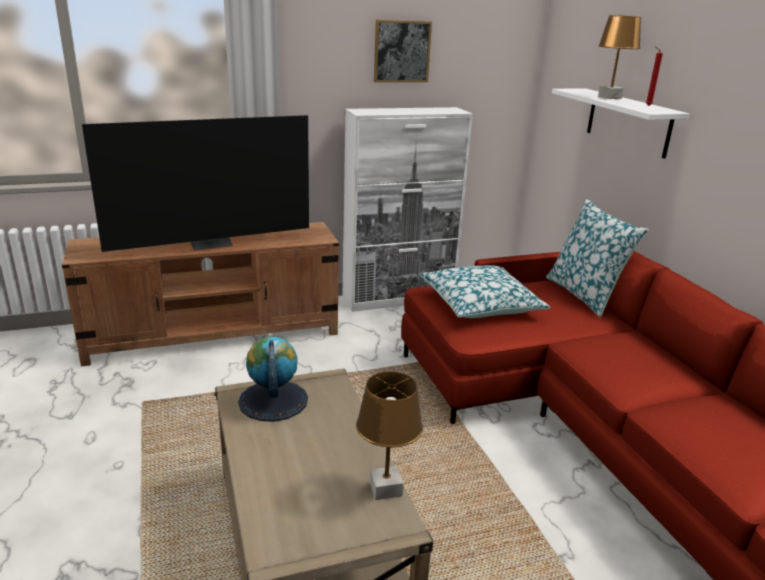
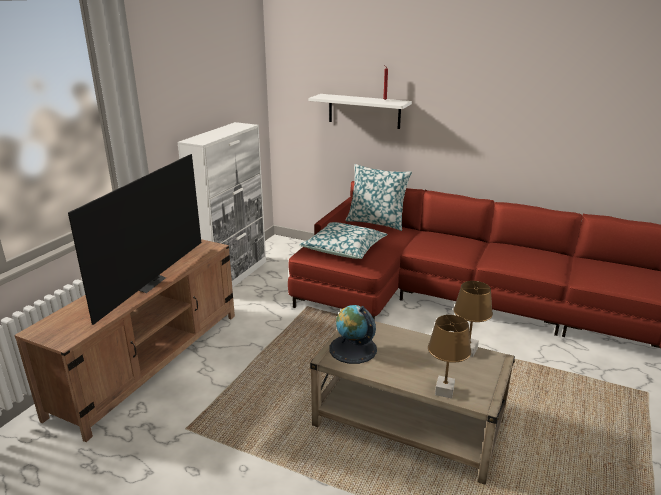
camera: 45 degrees left, 0 degrees up
picture [374,20,432,82] -> none
brown table lamp [598,15,641,99] -> brown table lamp moved to [428,315,471,399]

